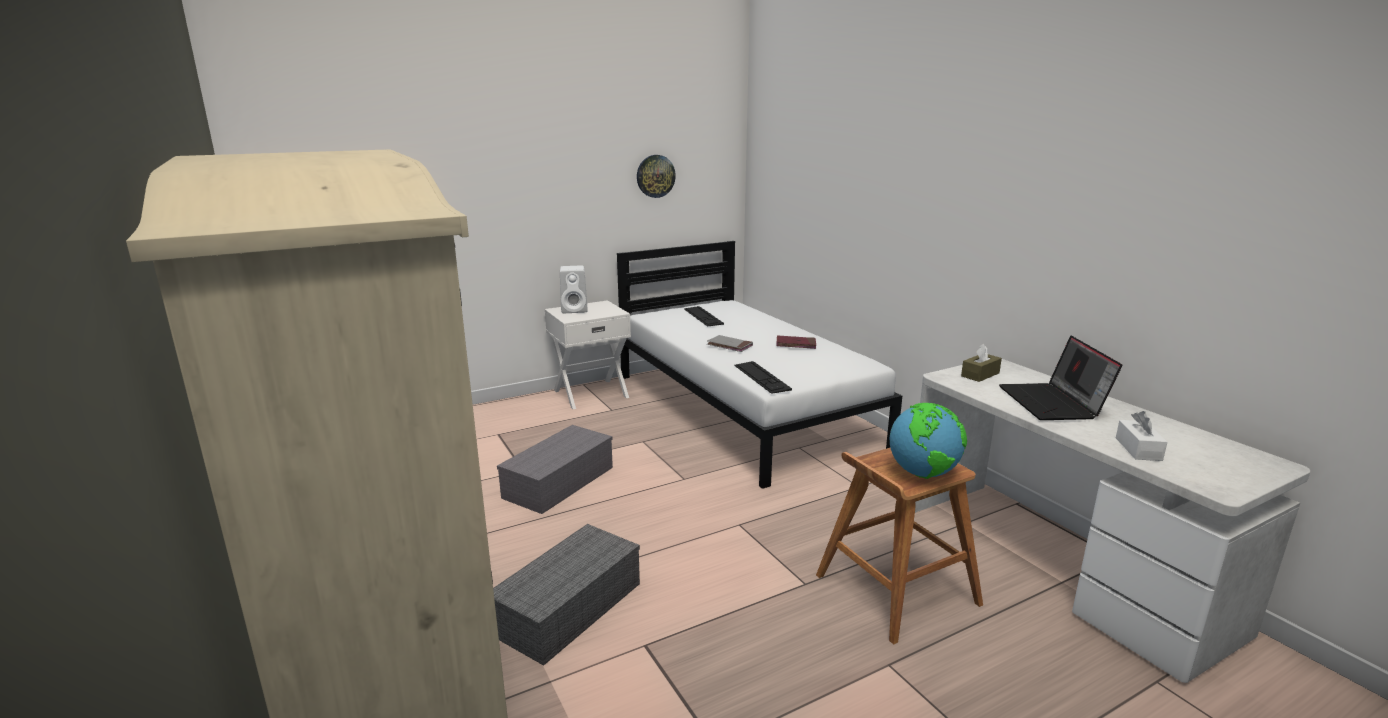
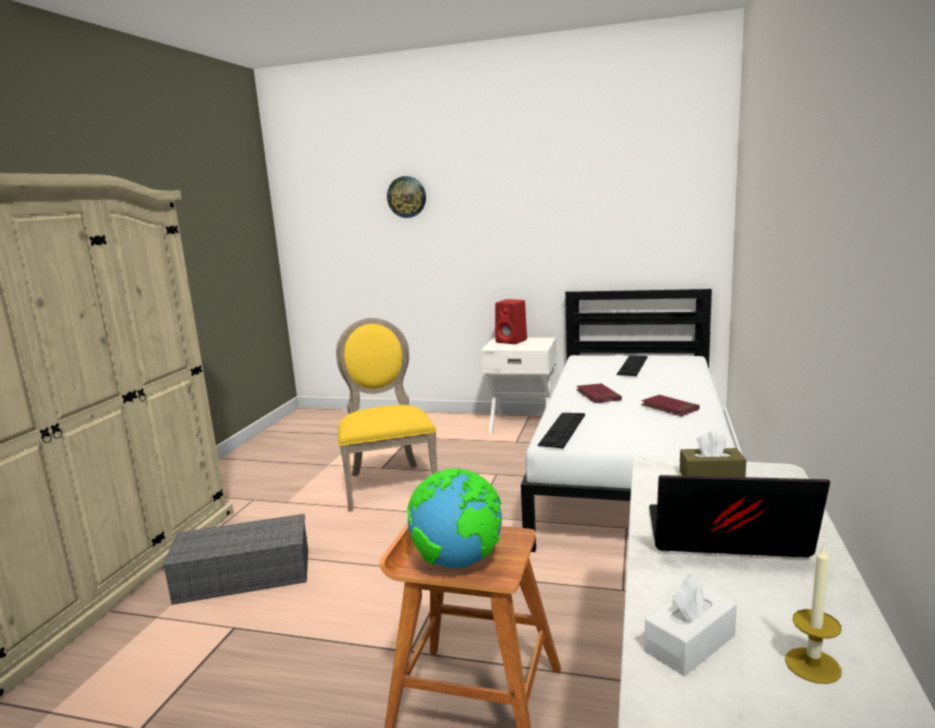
camera: 45 degrees right, 5 degrees down
grey storage box [497,425,613,514] -> yellow chair [336,318,438,512]
white speaker [560,266,588,313] -> red speaker [495,299,527,344]
wall clock [637,155,676,198] -> wall clock moved to [387,176,426,218]
grey book [707,335,753,352] -> red book [576,383,622,403]
laptop [999,336,1122,420] -> laptop turned 60 degrees clockwise [649,475,830,558]
none -> candle [785,544,842,684]

